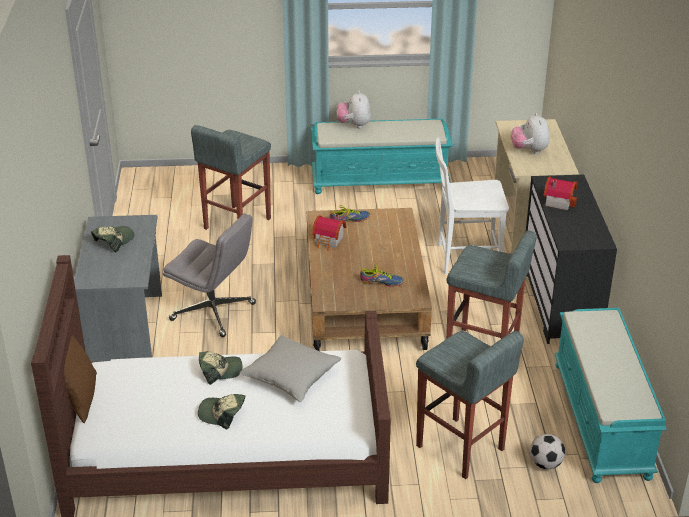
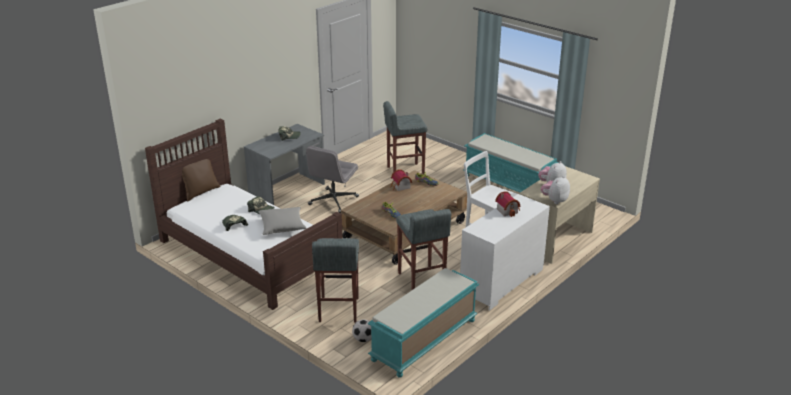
camera: 45 degrees right, 5 degrees down
grey office chair [163,213,256,337] -> grey office chair turned 45 degrees clockwise [306,146,359,213]
plush toy [337,91,371,128] -> plush toy moved to [541,176,570,204]
black dresser [526,175,617,344] -> white dresser [460,194,550,311]

